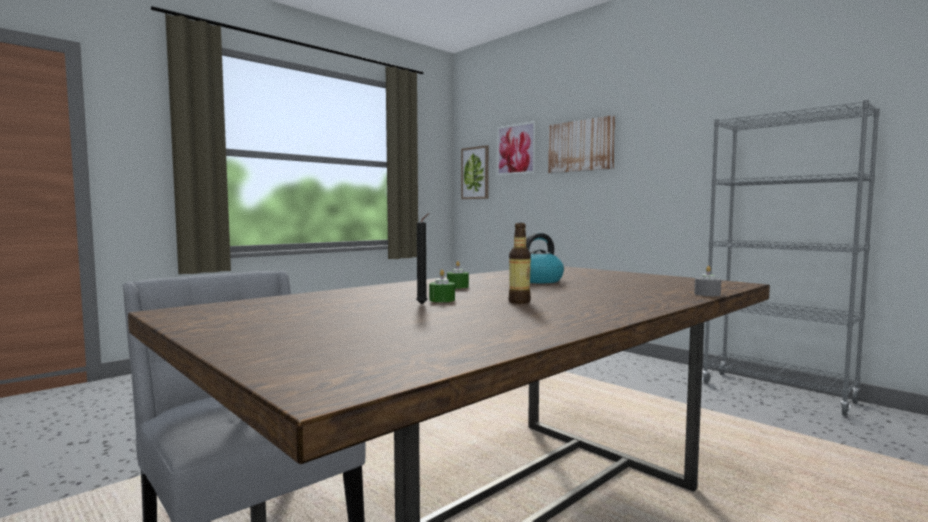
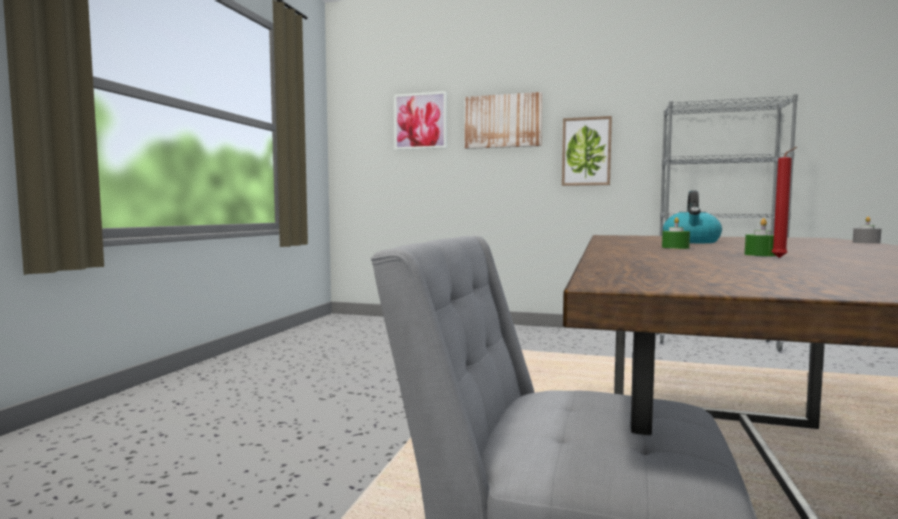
camera: 30 degrees left, 0 degrees up
black candle [416,213,430,304] -> red candle [772,147,797,258]
picture [461,145,489,199] -> picture moved to [562,116,612,186]
bottle [508,223,531,304] -> none

